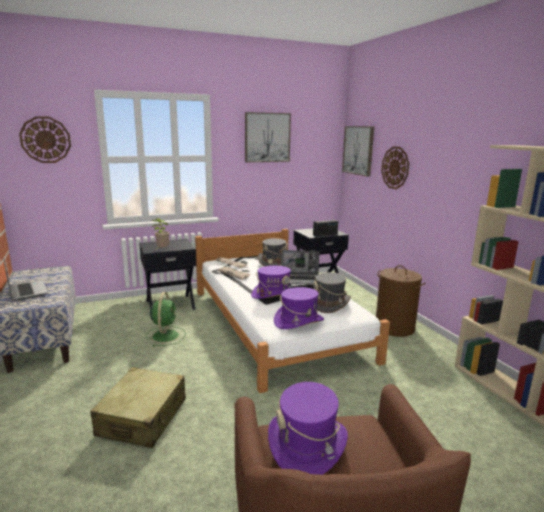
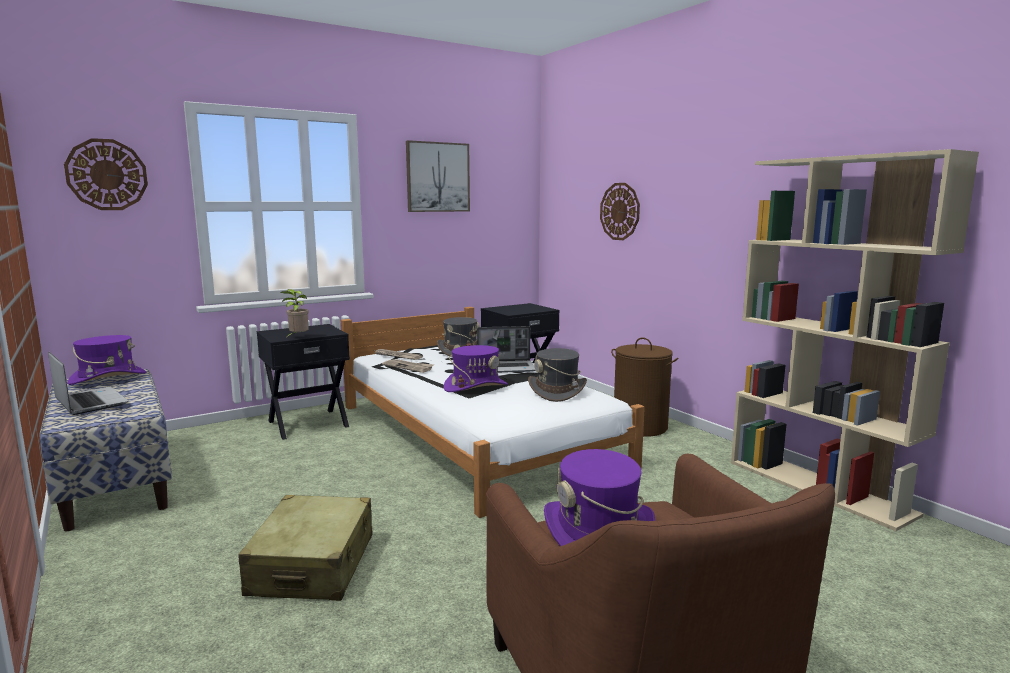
camera: 10 degrees left, 5 degrees down
green fan [146,292,186,347] -> none
purple hat [274,287,324,329] -> purple hat moved to [67,335,146,385]
radio [313,220,338,236] -> none
picture [342,126,374,177] -> none

